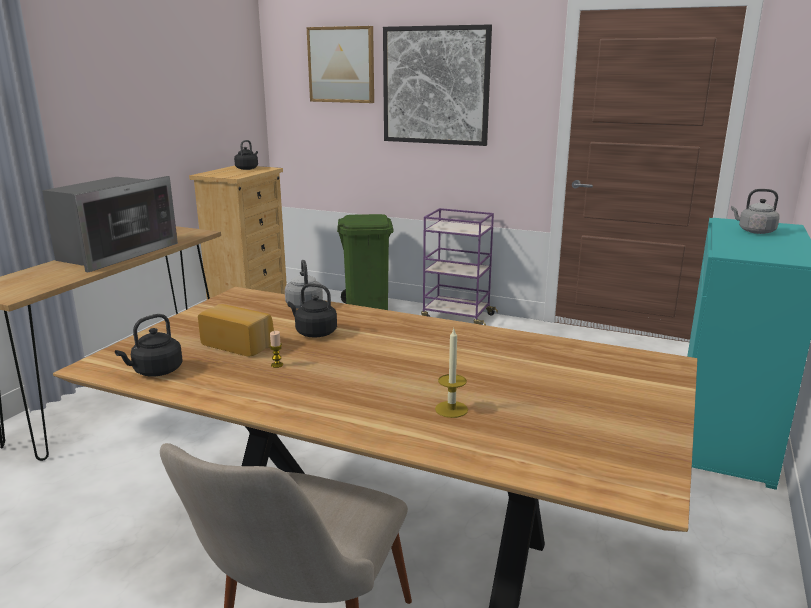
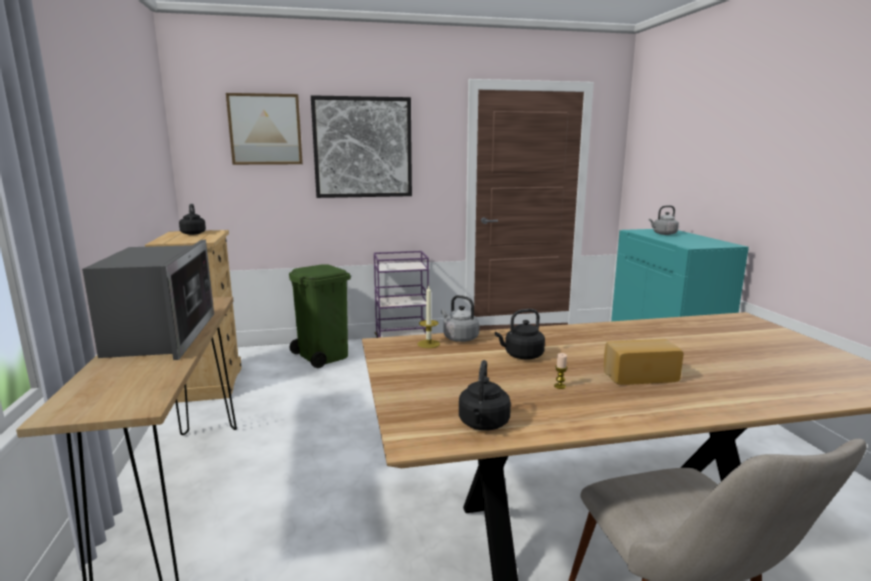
camera: 35 degrees left, 5 degrees down
bread [198,304,274,356] -> bread moved to [604,339,684,385]
candle [435,329,468,418] -> candle moved to [417,285,440,348]

